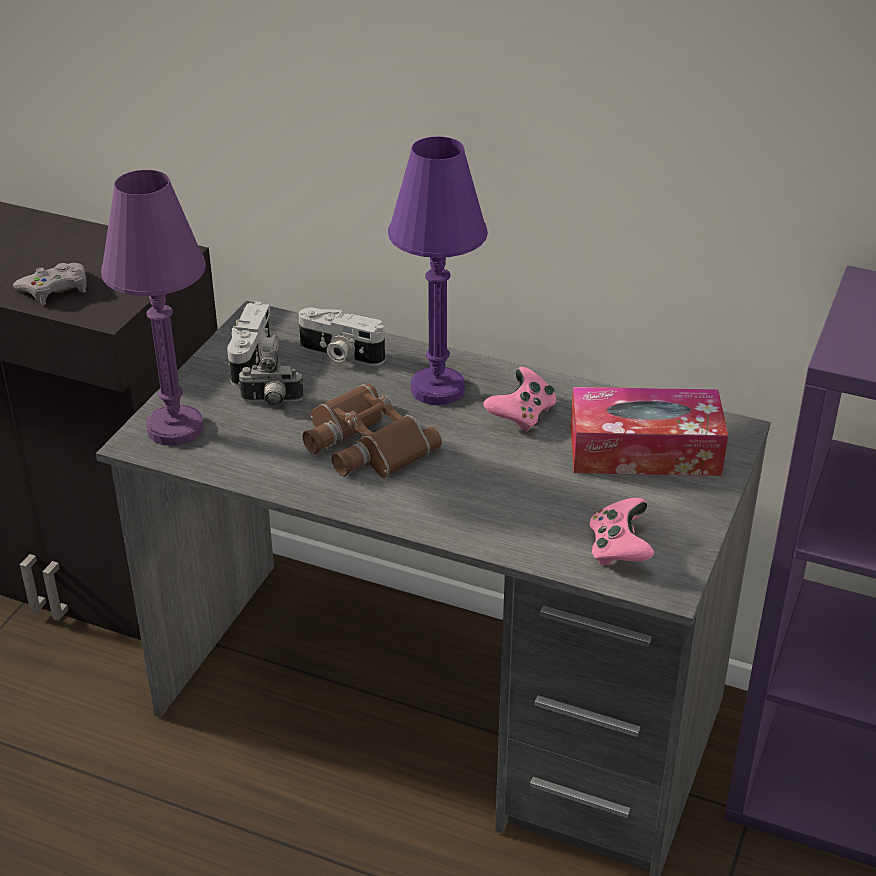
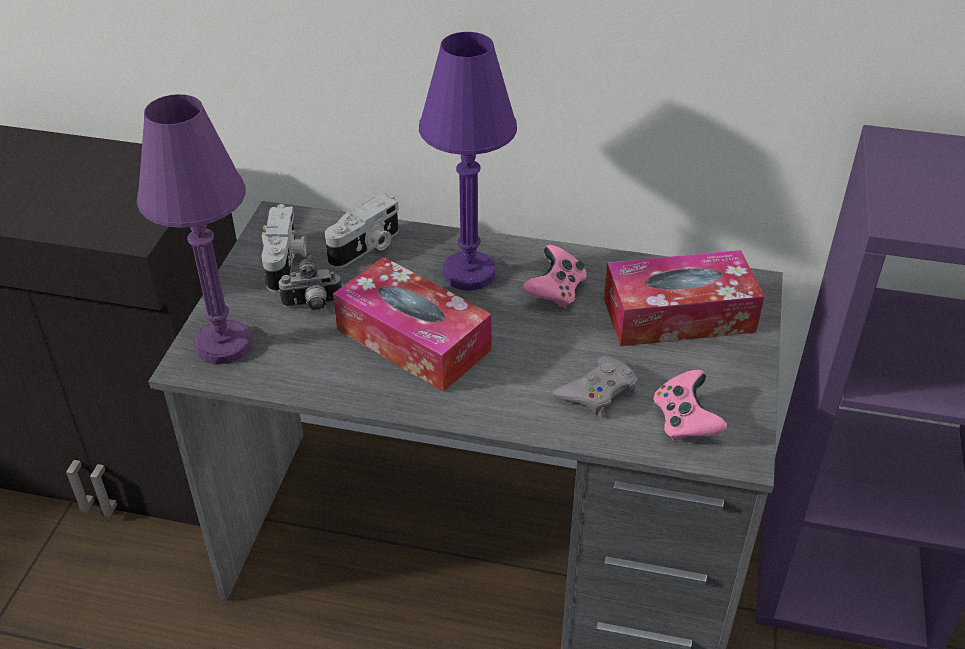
camera: 10 degrees left, 5 degrees up
grey game controller [13,263,87,305] -> grey game controller moved to [552,356,638,417]
camera [299,308,385,366] -> camera turned 60 degrees counterclockwise [325,193,399,268]
brown binoculars [302,384,442,478] -> tissue box [333,257,492,392]

